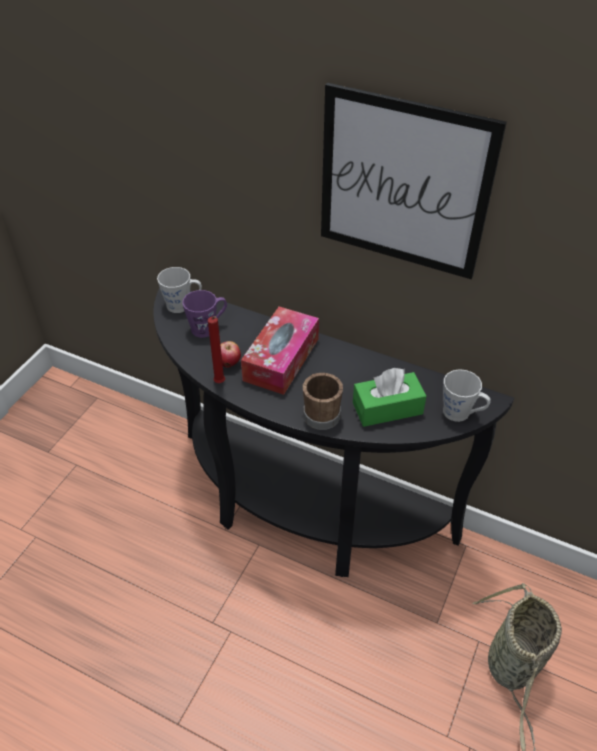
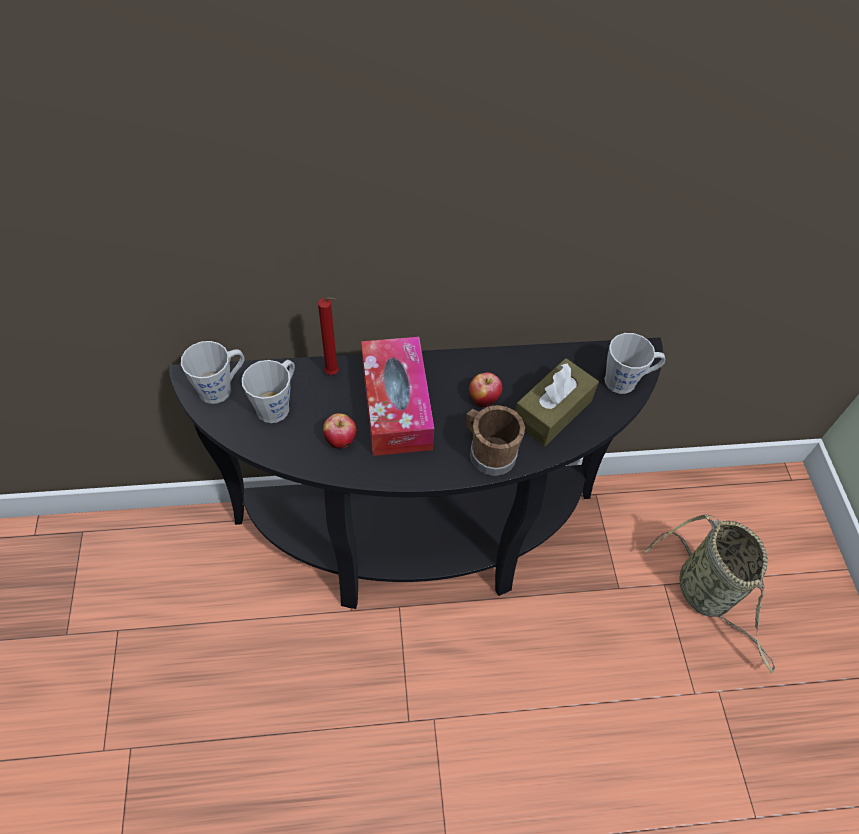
camera: 35 degrees left, 10 degrees up
purple mug [182,290,227,338] -> grey mug [242,360,295,423]
red candle [208,316,225,383] -> red candle moved to [318,297,339,375]
picture [321,83,507,280] -> none
green tissue box [353,368,426,427] -> brown tissue box [515,358,599,446]
none -> apple [469,372,502,407]

